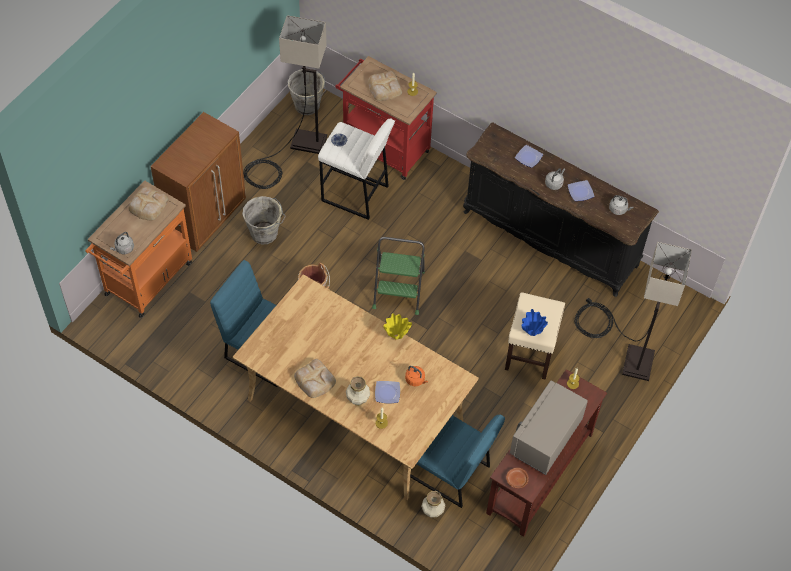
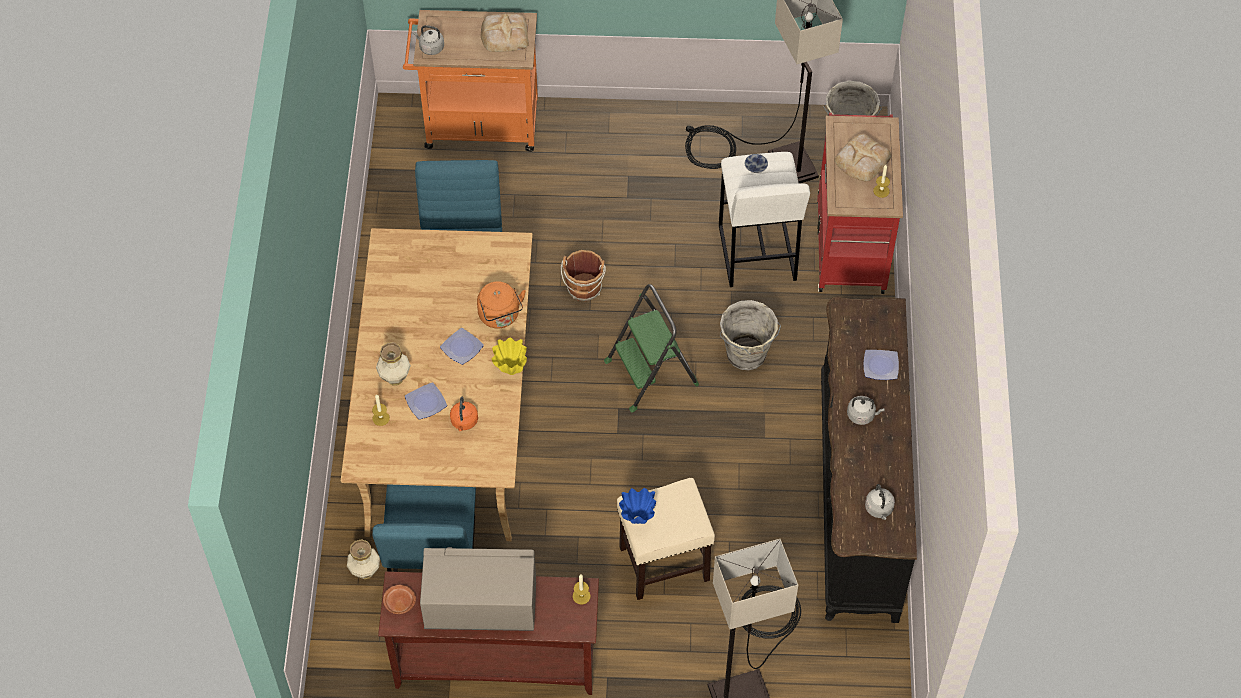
camera: 60 degrees right, 0 degrees up
brown cabinet [150,112,246,252] -> none
grey bucket [242,196,286,244] -> grey bucket moved to [720,300,781,371]
bread [294,359,336,398] -> none
plate [568,180,594,201] -> plate moved to [440,328,484,365]
none -> orange kettle [477,281,526,329]

